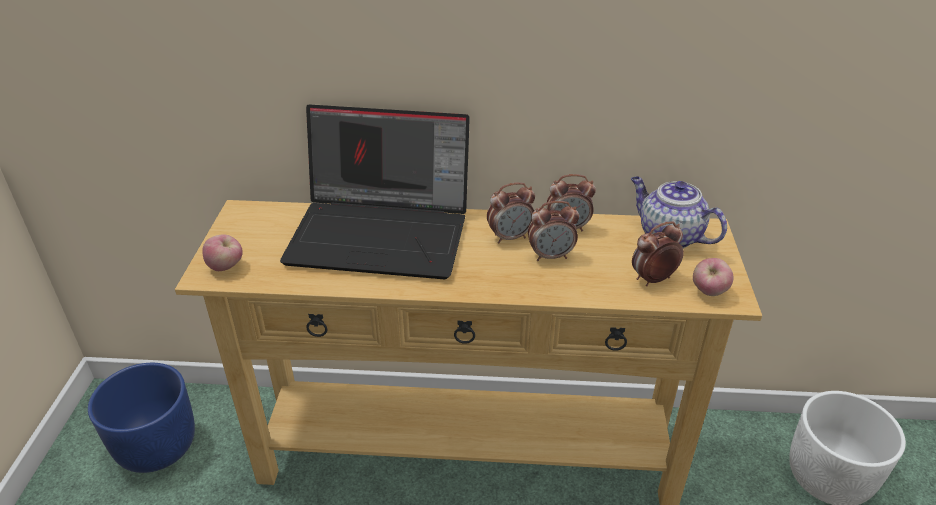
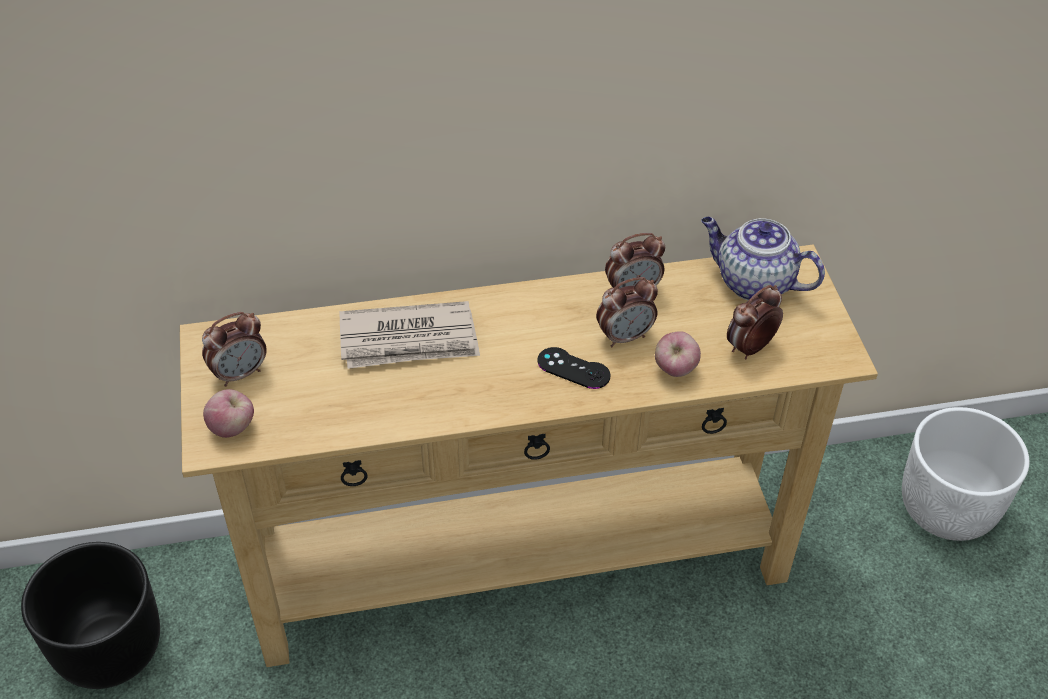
camera: 15 degrees left, 10 degrees up
blue planter [88,363,195,473] -> black planter [21,542,160,689]
laptop [280,104,470,279] -> newspaper [340,301,480,369]
alarm clock [487,182,535,244] -> alarm clock moved to [202,312,267,387]
apple [693,258,734,296] -> apple moved to [655,331,701,377]
none -> black game controller [537,347,611,389]

